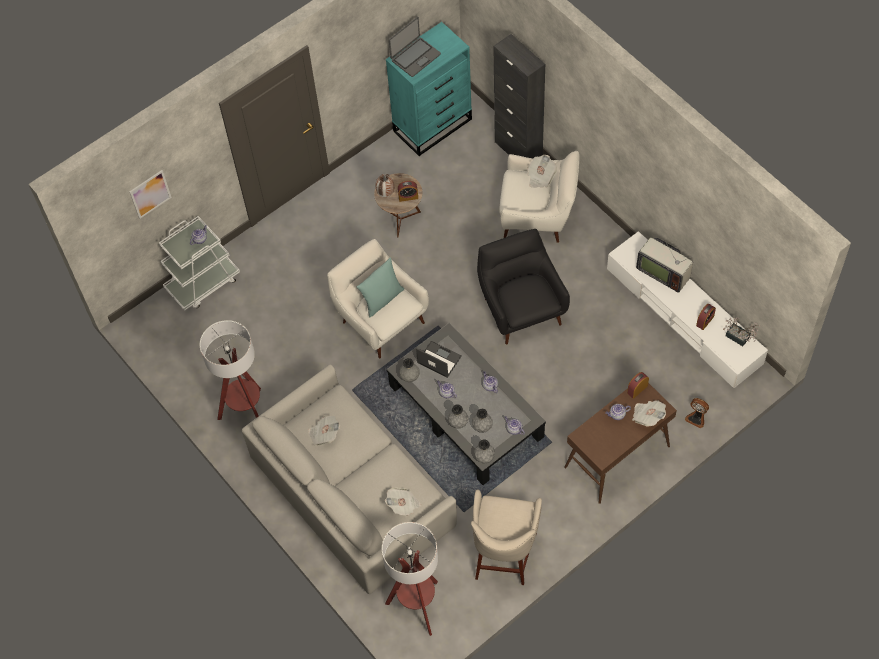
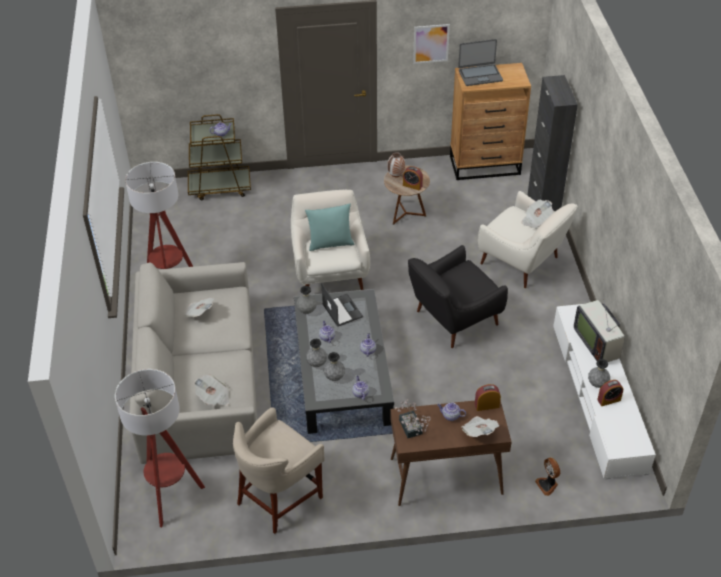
camera: 30 degrees right, 15 degrees down
picture [130,170,172,219] -> picture moved to [413,24,450,64]
white cart [159,216,240,311] -> brown cart [188,114,251,200]
turquoise dresser [386,22,472,156] -> brown dresser [450,63,531,180]
grey vase [474,439,495,463] -> grey vase moved to [588,359,610,388]
black armchair [477,229,570,344] -> black armchair turned 135 degrees counterclockwise [408,245,508,348]
potted plant [723,318,760,346] -> potted plant moved to [395,399,431,438]

